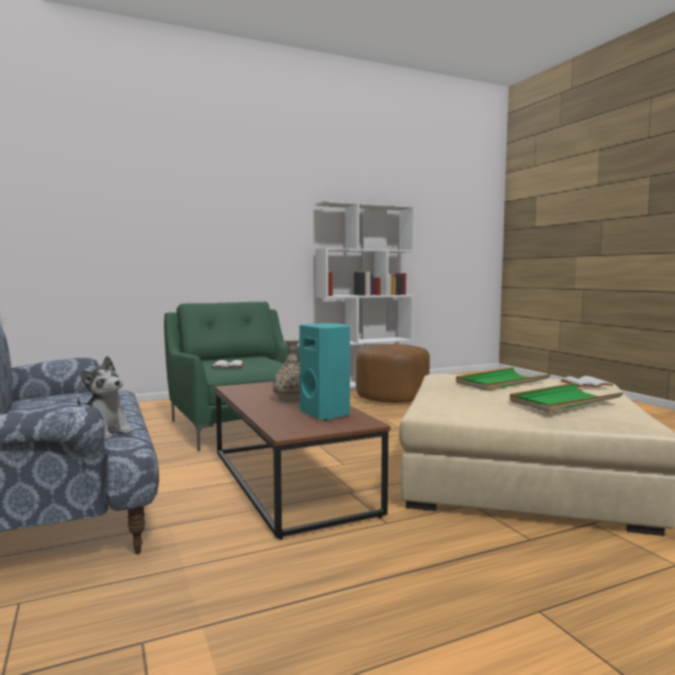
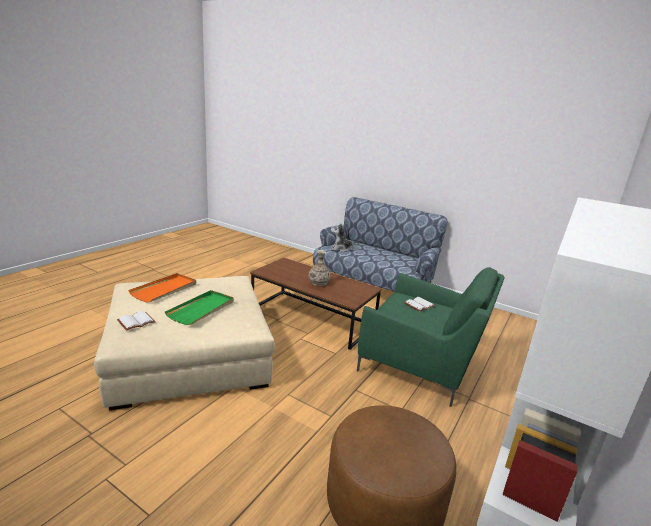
camera: 145 degrees right, 15 degrees up
turquoise speaker [299,323,350,420] -> none
green tray [510,383,623,413] -> orange tray [128,273,196,303]

